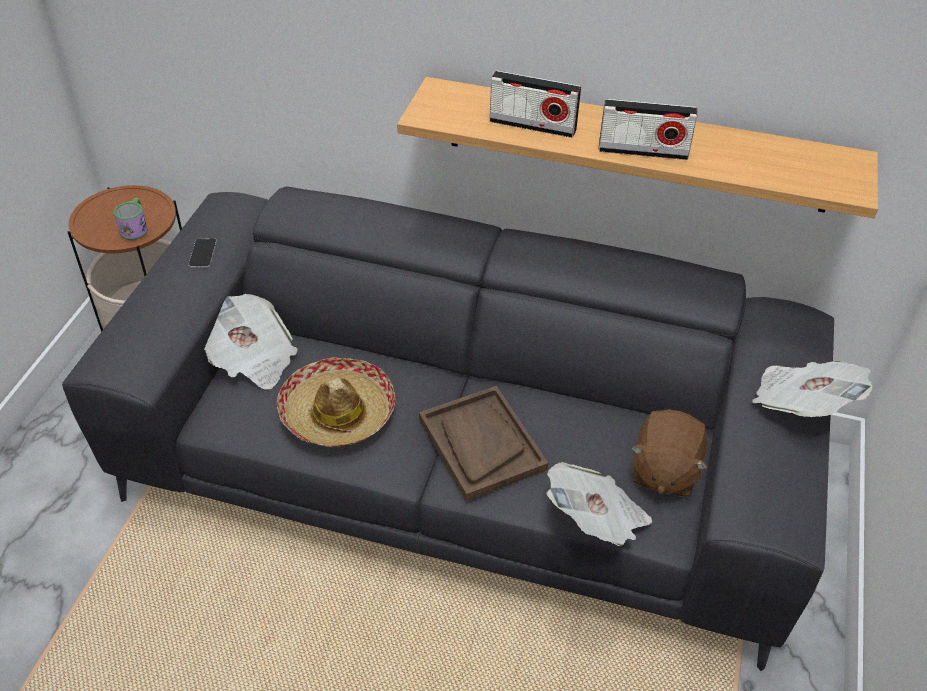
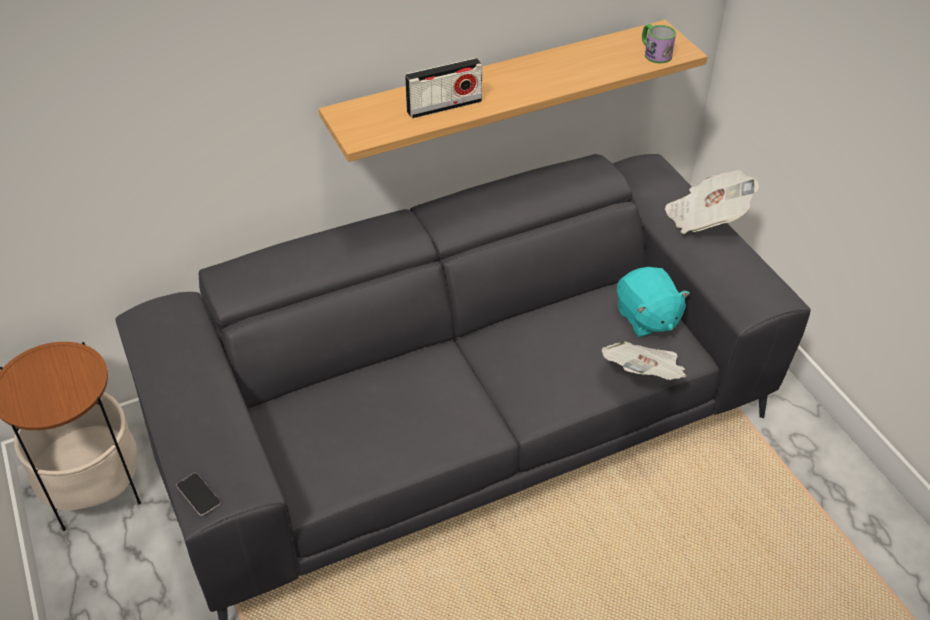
camera: 40 degrees left, 0 degrees up
mug [114,198,148,240] -> mug moved to [642,24,676,63]
phone [189,238,217,268] -> phone moved to [177,473,221,516]
newspaper [204,294,298,390] -> none
hat [277,357,395,447] -> none
brown tray [419,386,548,501] -> none
radio [599,99,697,160] -> none
brown plush toy [631,409,708,497] -> turquoise plush toy [617,267,690,337]

